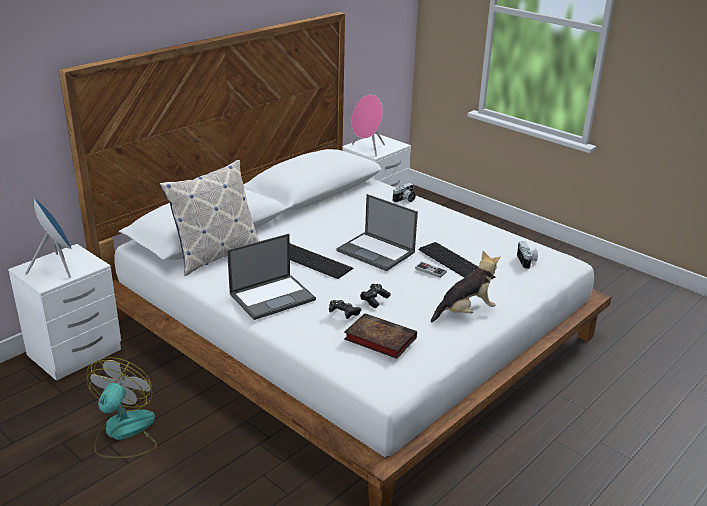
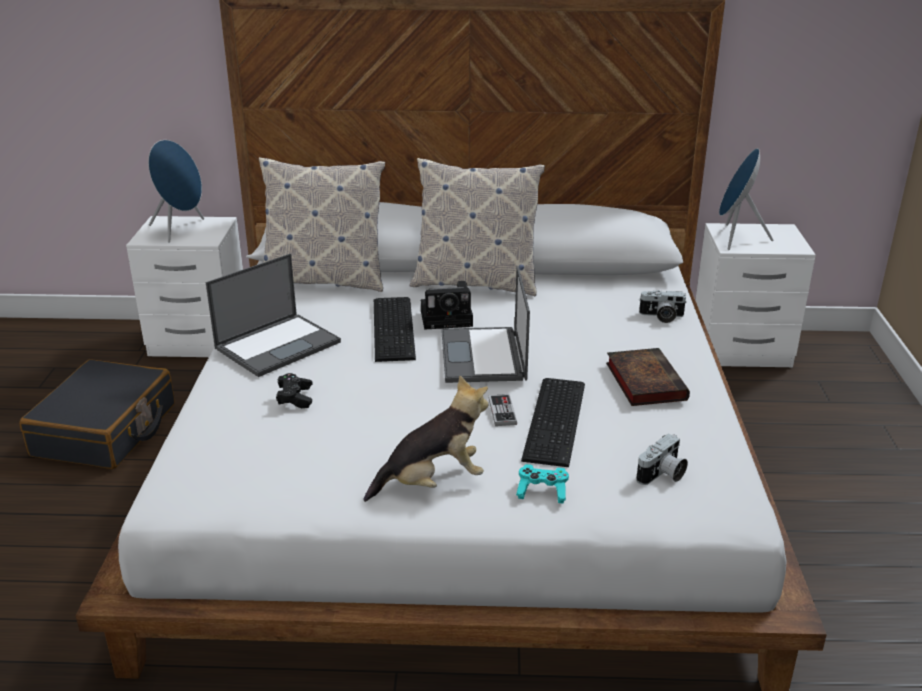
camera: 50 degrees right, 0 degrees up
fan [87,357,157,458] -> black suitcase [19,359,175,469]
laptop [227,234,316,320] -> laptop turned 60 degrees counterclockwise [206,254,341,377]
book [344,313,417,359] -> book moved to [606,348,690,406]
pink speaker [352,95,385,156] -> blue speaker [719,148,773,250]
black game controller [360,284,391,308] -> none
plush toy [431,251,500,323] -> plush toy turned 45 degrees counterclockwise [363,376,489,502]
none -> pillow [409,158,545,296]
none -> camera [421,281,473,330]
none -> turquoise game controller [516,464,569,504]

